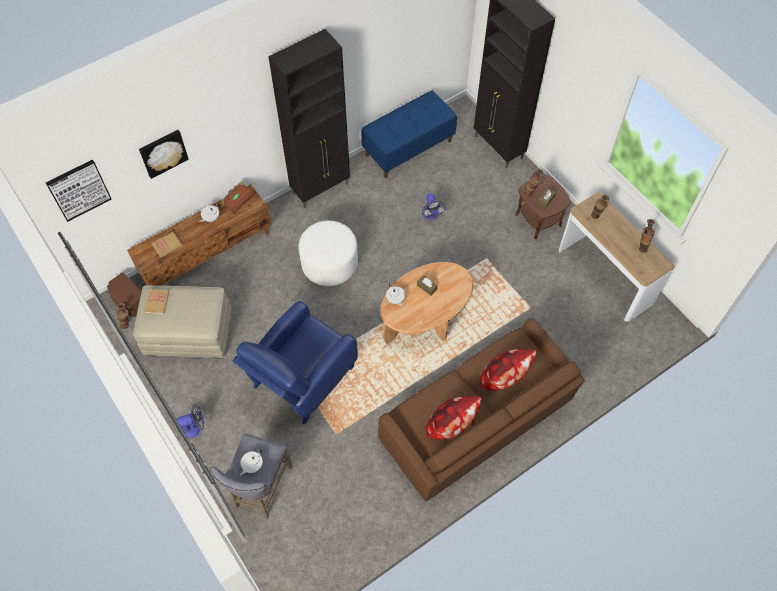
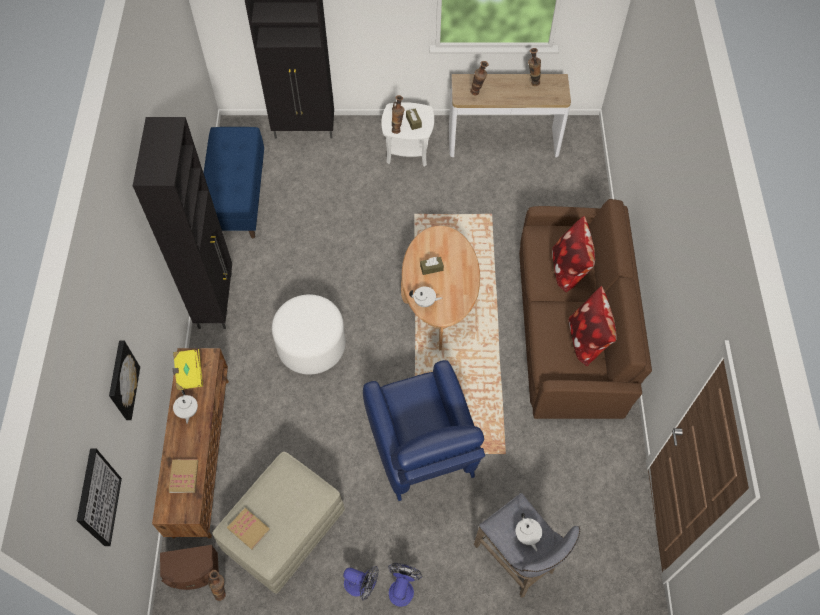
camera: 55 degrees left, 0 degrees up
brown book [221,181,254,214] -> yellow book [173,349,203,390]
fan [422,193,446,220] -> fan moved to [343,566,379,601]
brown side table [515,175,571,239] -> white side table [381,102,434,166]

